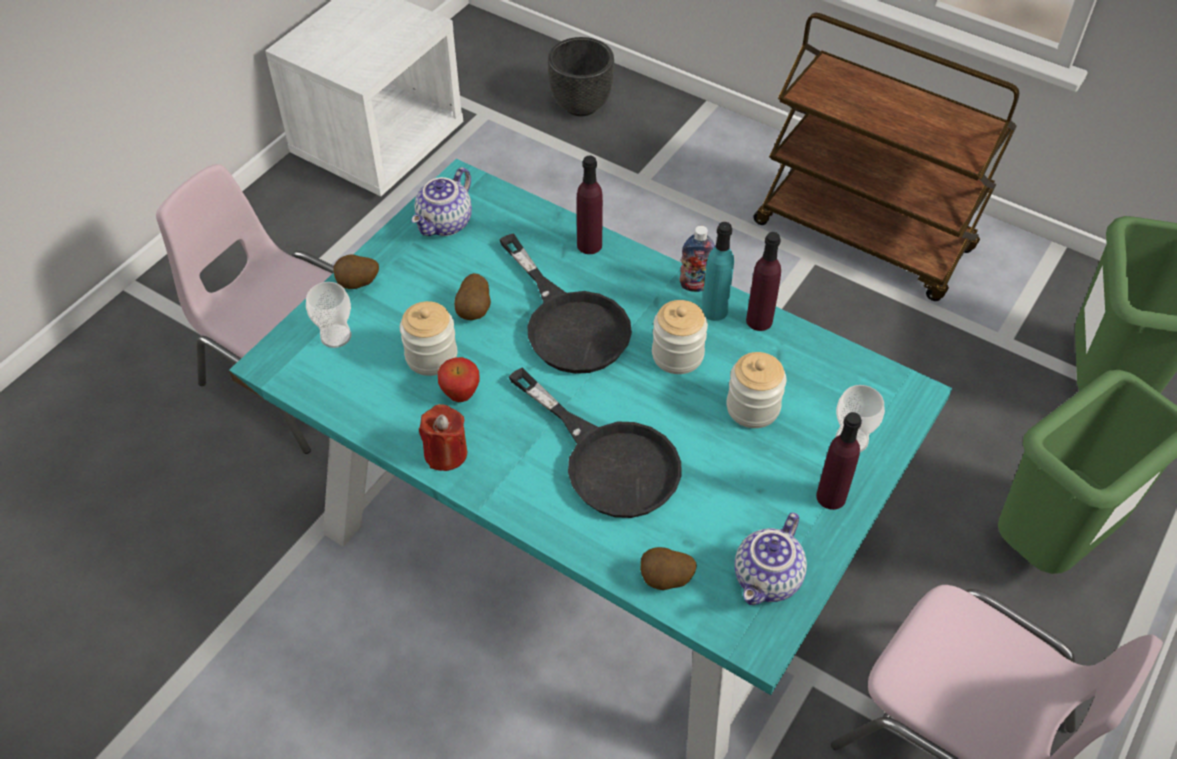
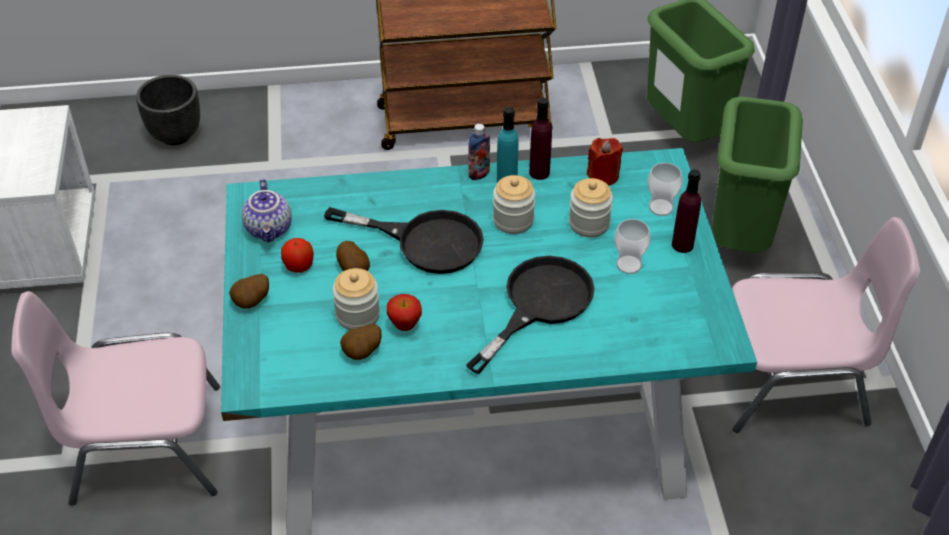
camera: 40 degrees left, 5 degrees down
cup [306,282,352,348] -> cup moved to [614,219,651,274]
red candle [419,404,467,471] -> red candle moved to [587,138,623,185]
black frying pan [509,368,681,518] -> black frying pan turned 60 degrees counterclockwise [466,256,595,374]
purple bottle [577,155,603,254] -> none
potato [640,547,697,590] -> potato moved to [340,324,381,360]
teapot [734,512,807,605] -> none
none -> apple [281,238,314,273]

